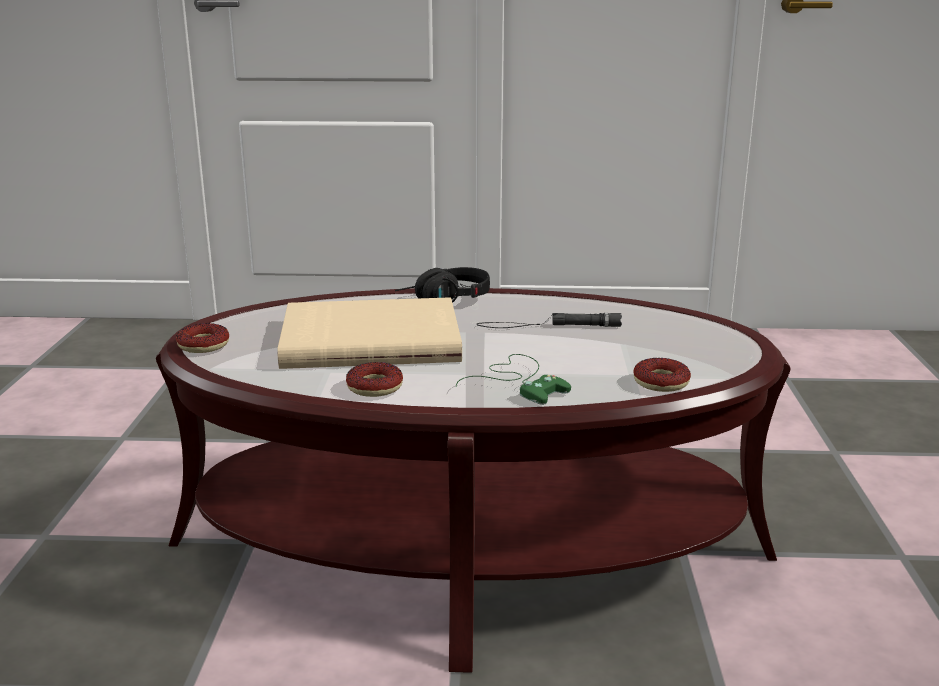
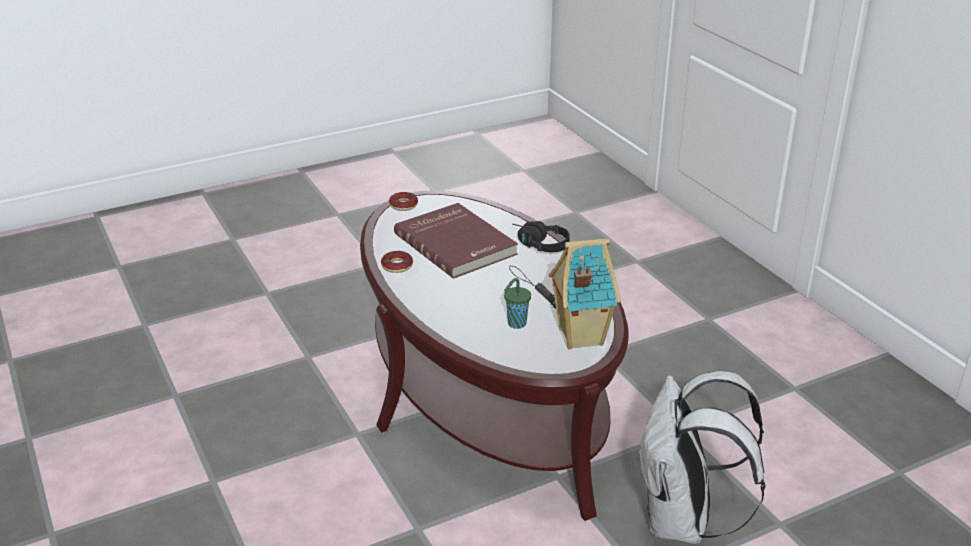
camera: 60 degrees right, 10 degrees up
beige book [277,297,462,369] -> red book [394,203,518,279]
green game controller [456,354,571,405] -> none
donut [633,358,691,392] -> none
none -> green cup [504,278,531,328]
none -> toy house [549,238,621,349]
none -> white backpack [636,371,766,544]

